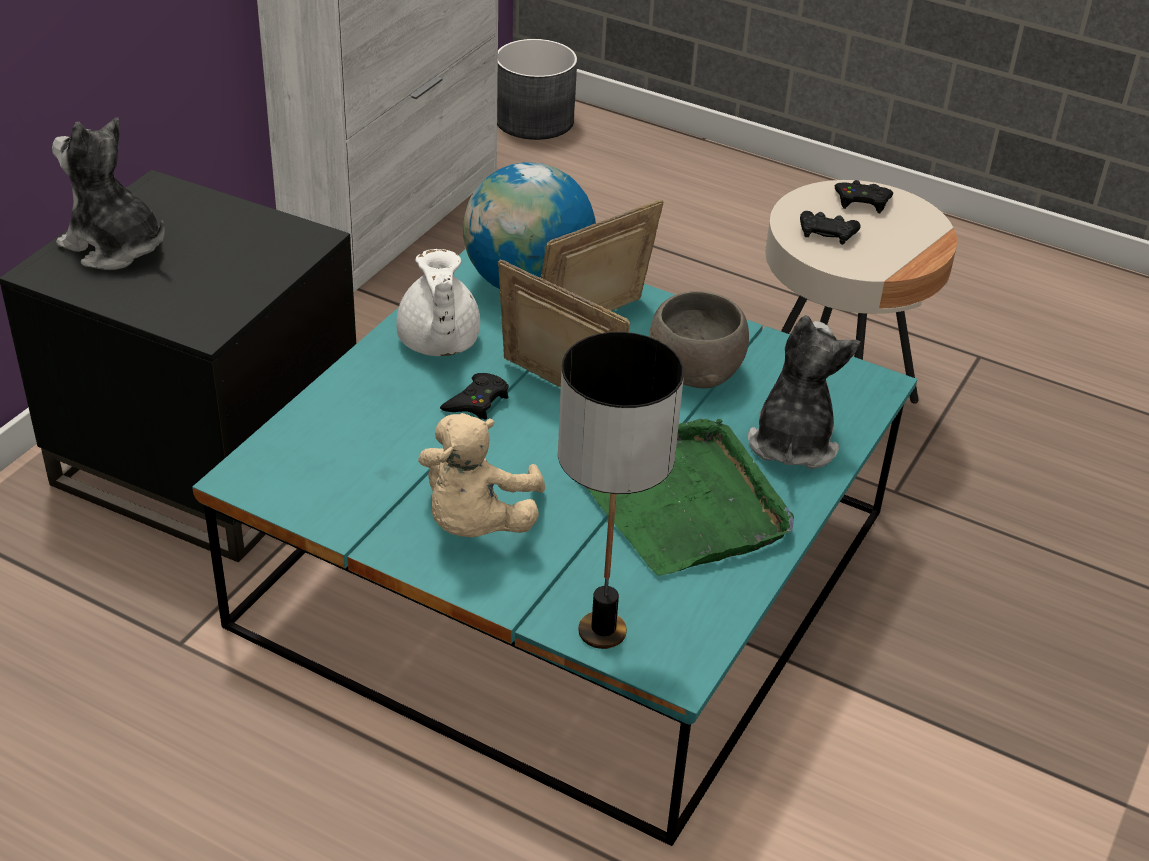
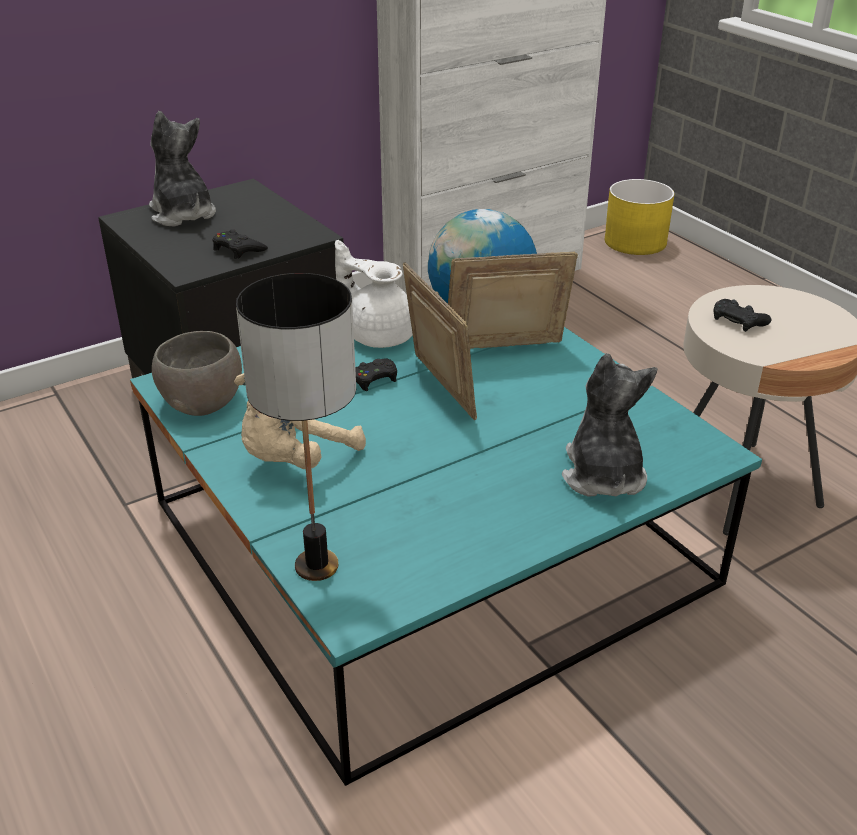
camera: 30 degrees right, 5 degrees down
white teapot [396,249,480,356] -> white teapot turned 105 degrees clockwise [335,240,413,348]
grey planter [497,39,577,140] -> yellow planter [605,179,675,255]
green tray [587,419,794,576] -> none
grey bowl [649,291,749,388] -> grey bowl moved to [152,331,242,416]
plush toy [748,315,860,469] -> plush toy turned 45 degrees counterclockwise [562,353,658,497]
black game controller [835,180,893,213] -> black game controller moved to [212,229,268,259]

